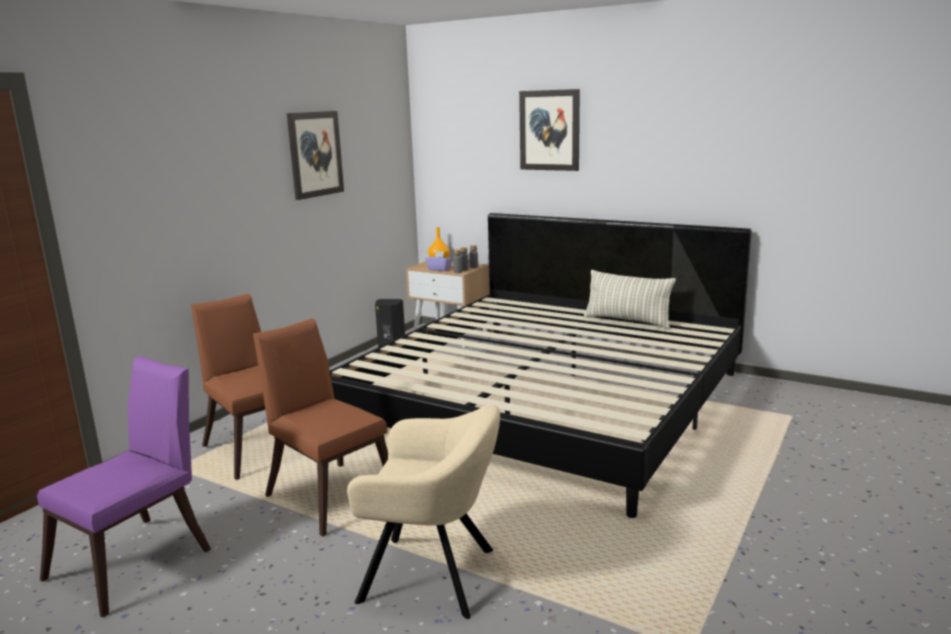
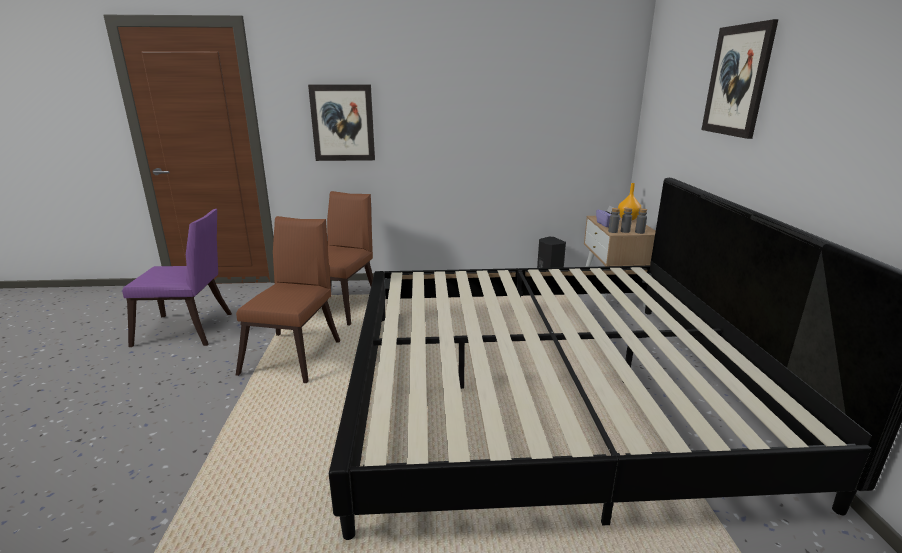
camera: 55 degrees right, 5 degrees up
picture [287,111,344,200] -> picture moved to [308,85,375,161]
beige armchair [347,405,500,619] -> none
pillow [584,270,676,329] -> none

